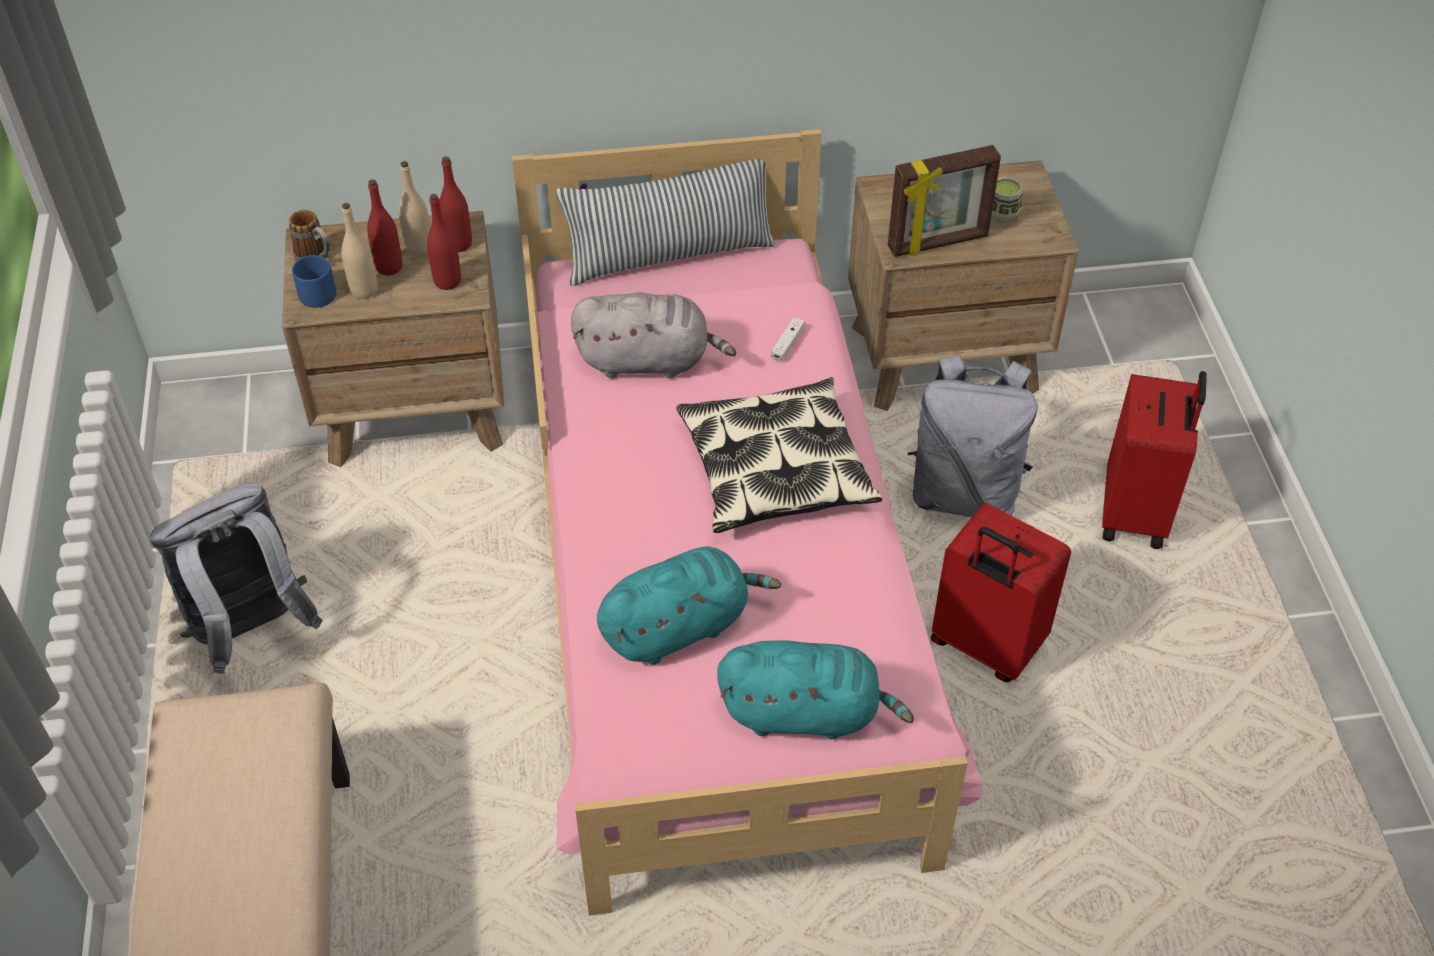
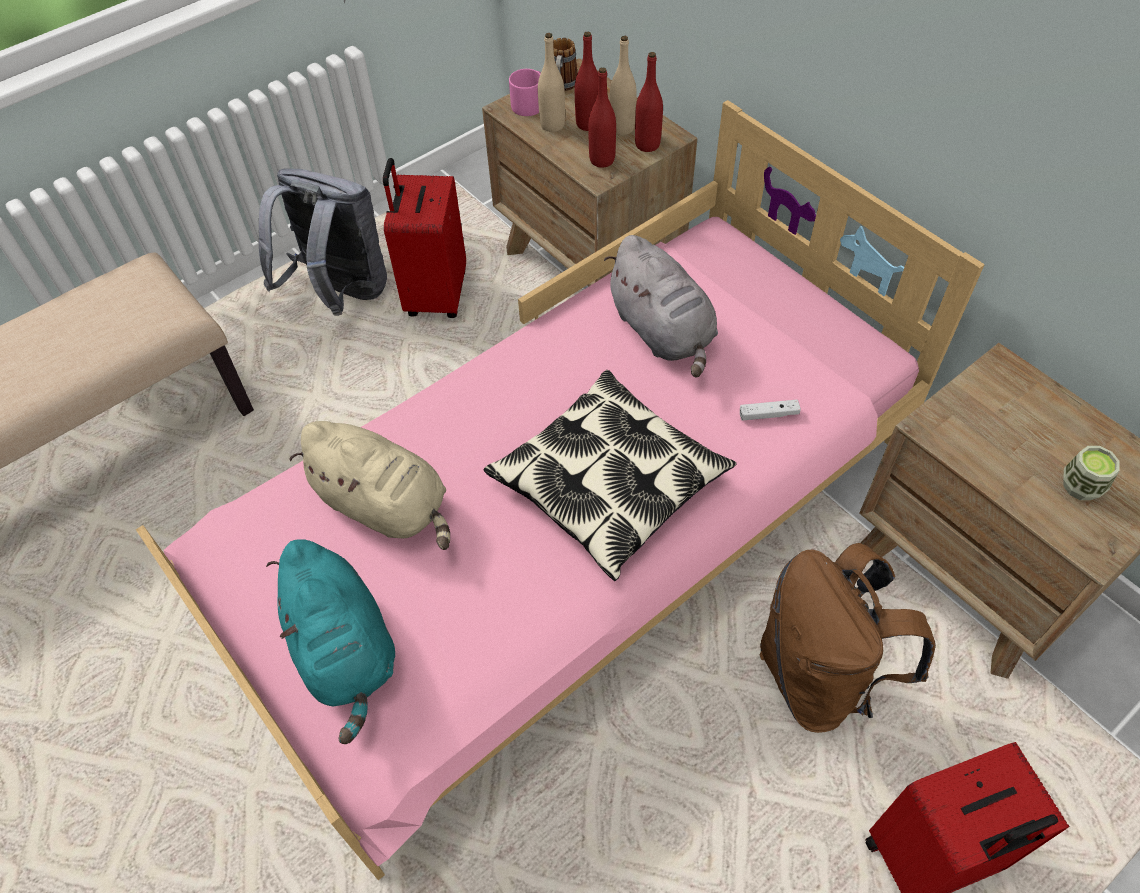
camera: 60 degrees right, 5 degrees up
blue mug [292,255,336,308] -> pink mug [509,69,541,116]
pillow [556,159,775,286] -> none
turquoise plush toy [597,547,781,665] -> beige plush toy [289,421,450,550]
picture frame [888,145,1001,257] -> none
grey backpack [908,355,1038,517] -> brown backpack [760,543,935,733]
red suitcase [931,503,1071,682] -> red suitcase moved to [383,158,466,318]

